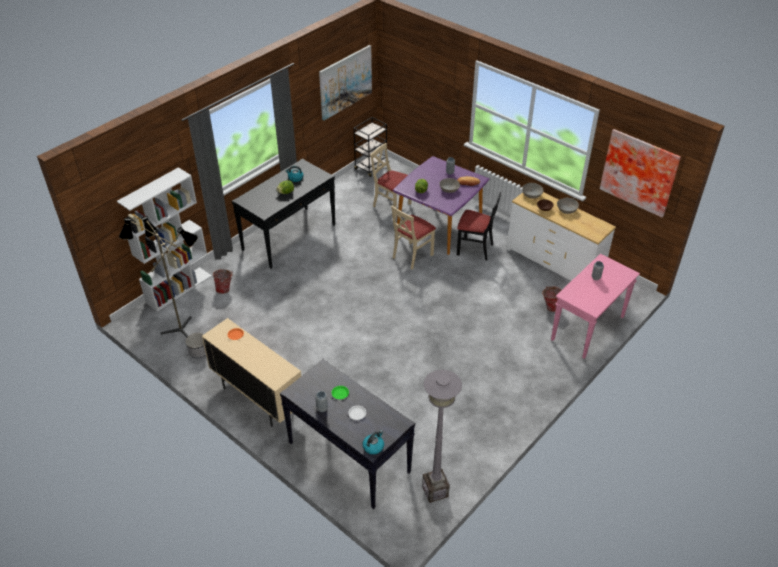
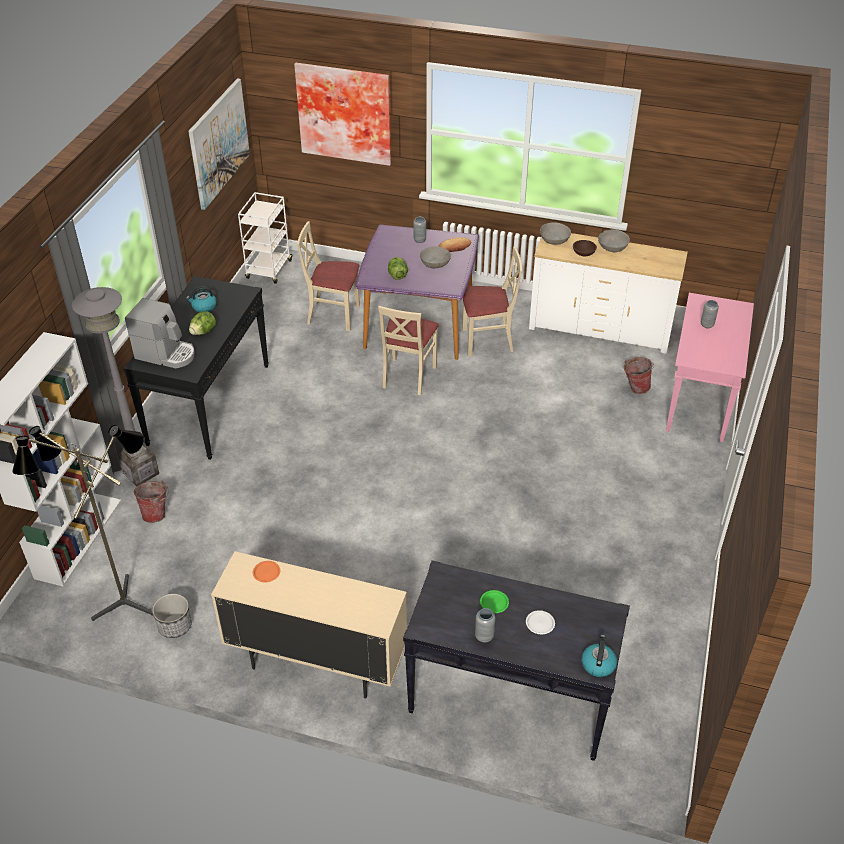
camera: 25 degrees left, 0 degrees up
black cart [354,117,390,177] -> white cart [238,192,293,284]
grey floor lamp [422,370,462,503] -> grey floor lamp moved to [72,287,159,486]
black chair [457,192,501,260] -> beige chair [462,246,522,357]
picture [600,129,681,218] -> picture moved to [294,63,391,166]
none -> coffee machine [125,298,195,368]

